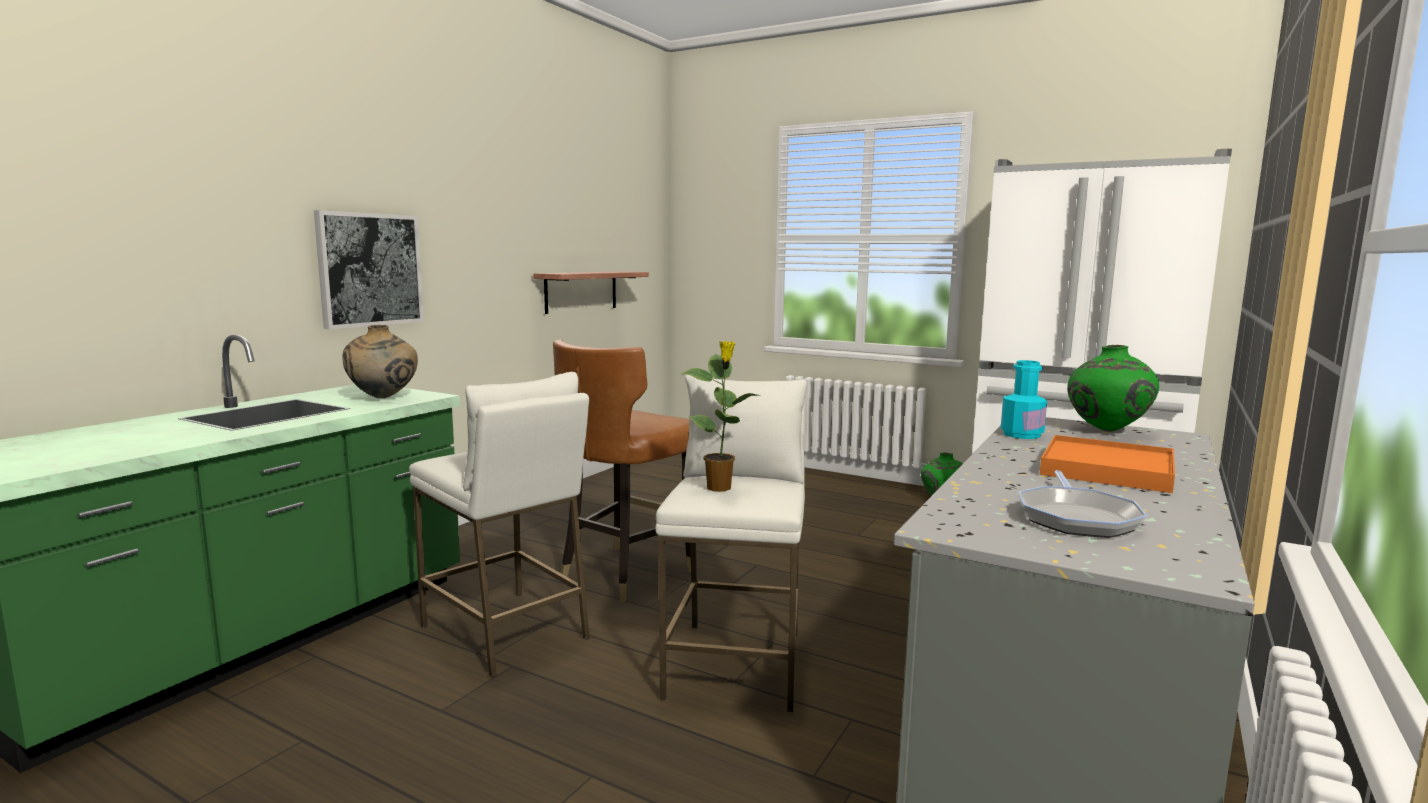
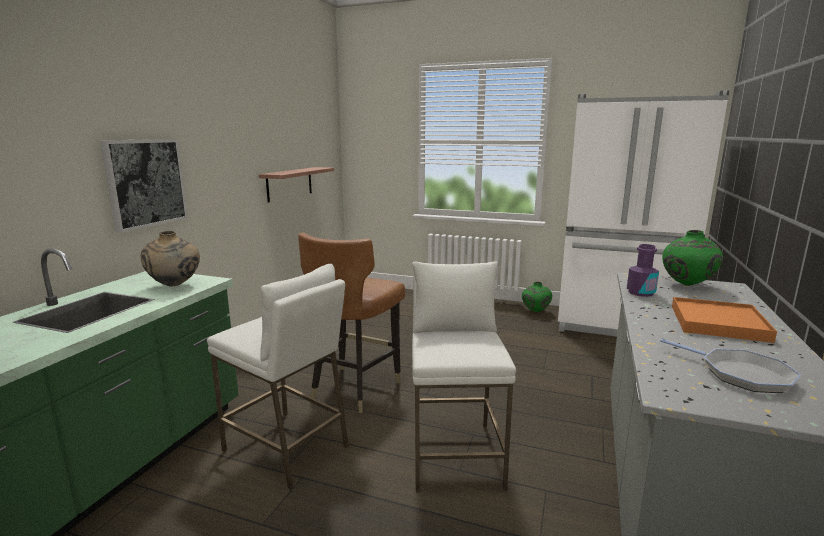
camera: 10 degrees left, 5 degrees up
potted plant [681,341,761,492] -> none
turquoise bottle [1001,360,1047,439] -> purple bottle [627,244,659,297]
frying pan [1018,470,1147,538] -> frying pan turned 45 degrees counterclockwise [660,339,801,393]

